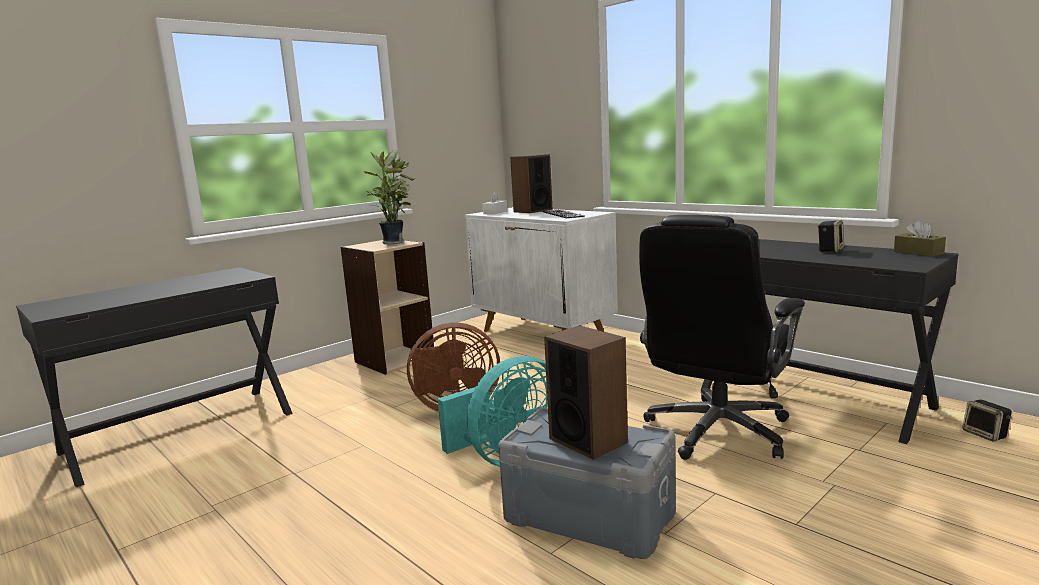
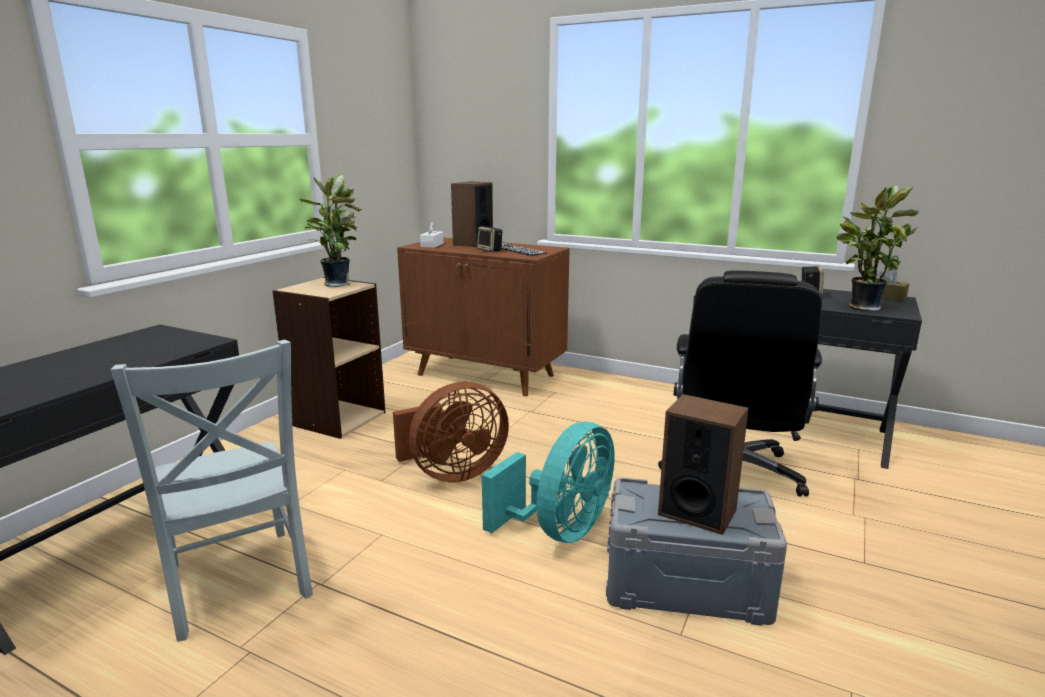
camera: 20 degrees left, 5 degrees up
white cabinet [465,207,618,332] -> brown cabinet [397,238,570,396]
speaker [963,400,1012,442] -> speaker moved to [477,226,502,252]
none -> grey chair [111,340,313,642]
none -> potted plant [836,184,919,311]

